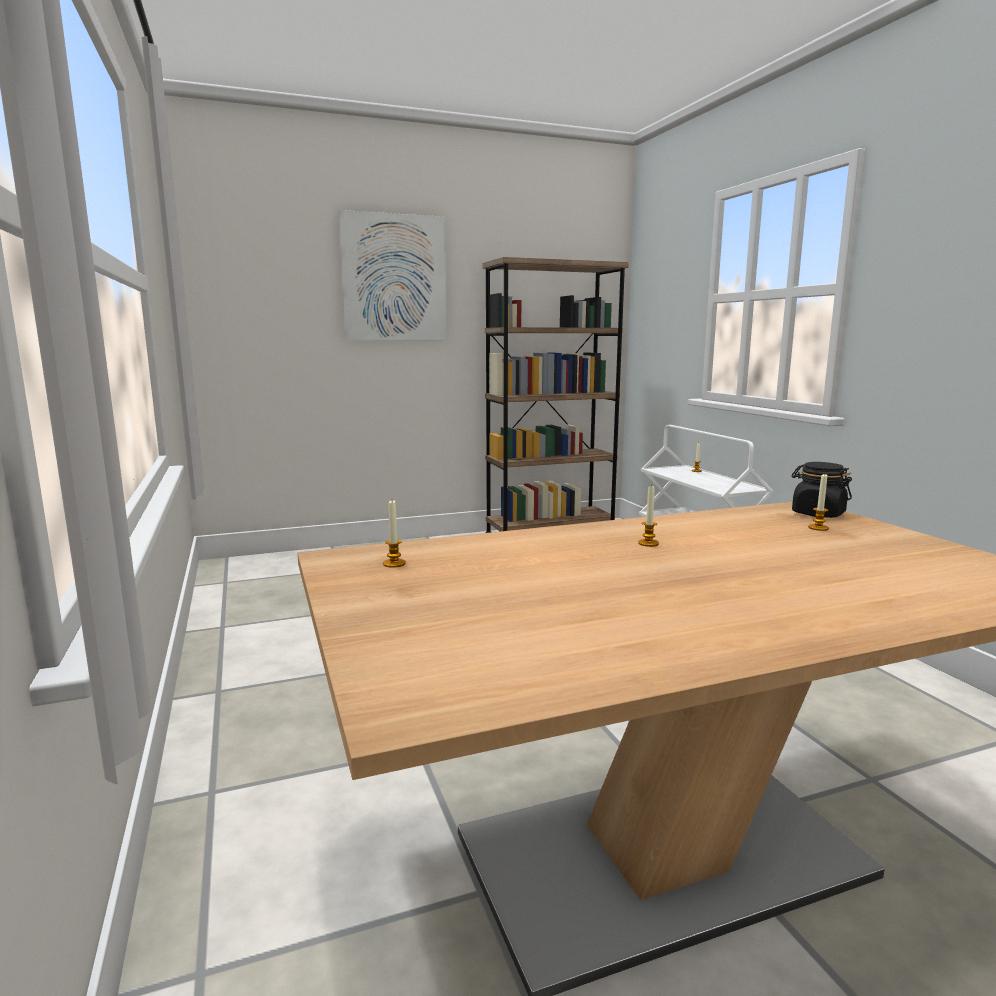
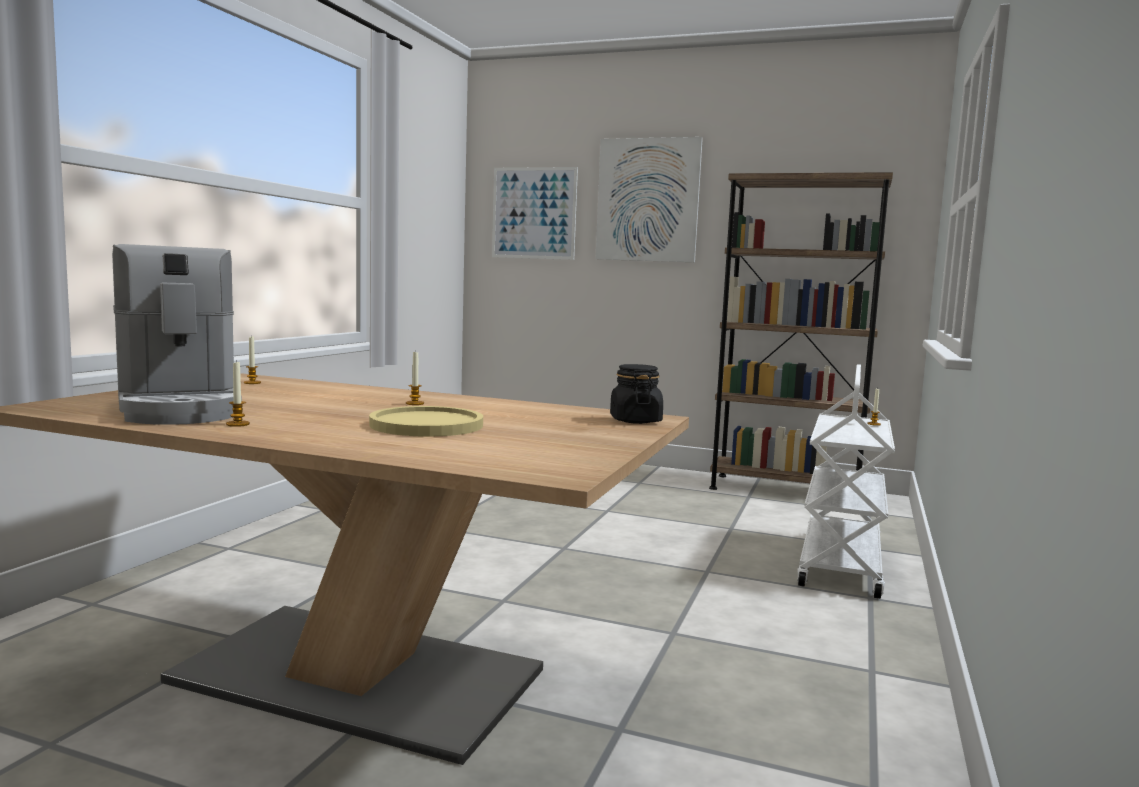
camera: 40 degrees right, 5 degrees down
candle [808,473,829,531] -> candle moved to [226,360,250,427]
none -> coffee machine [112,244,242,425]
none -> yellow plate [369,406,483,437]
none -> picture [492,167,578,260]

